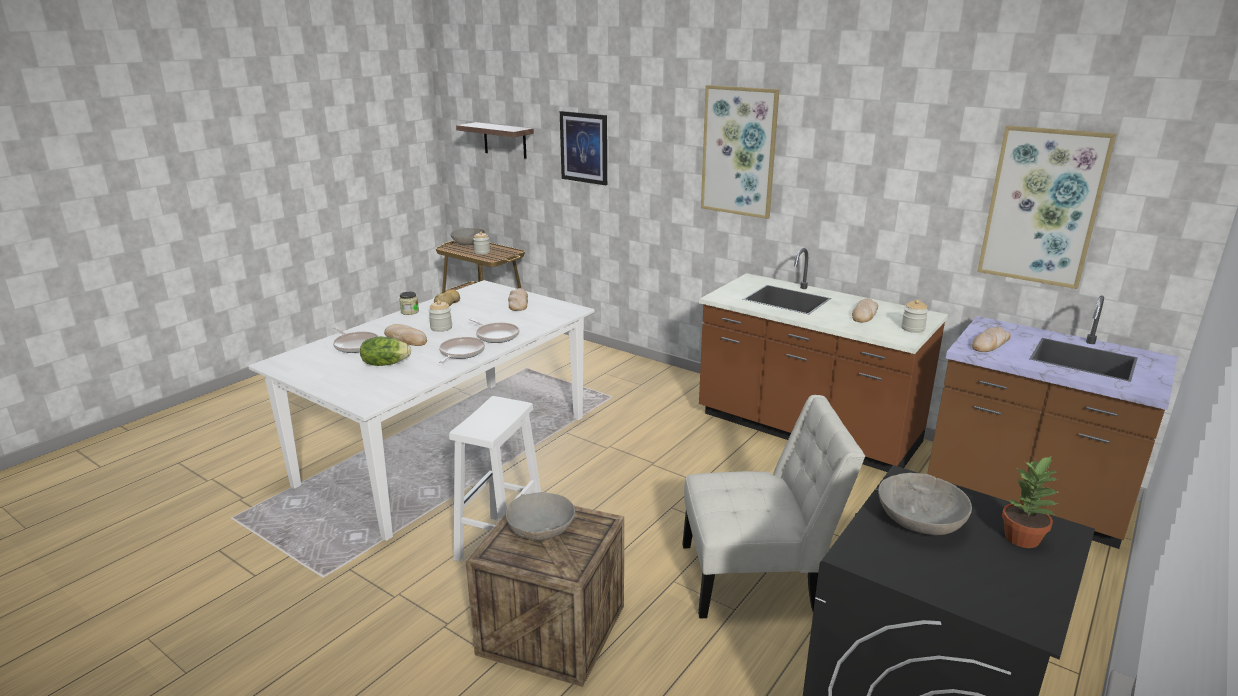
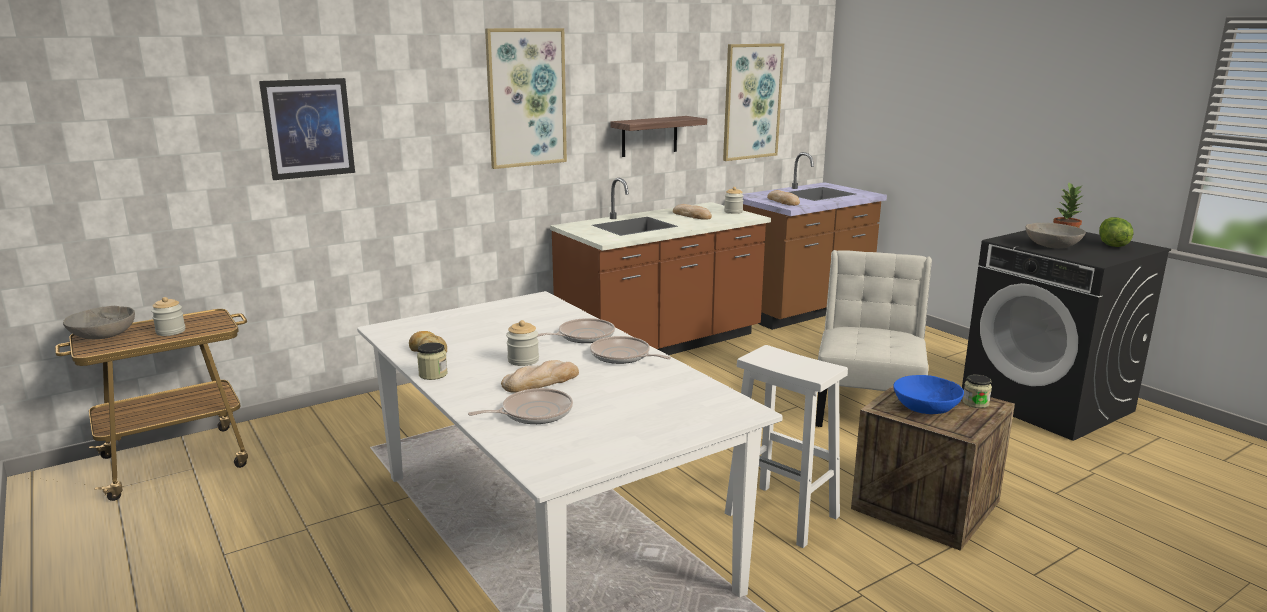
camera: 70 degrees left, 5 degrees down
lettuce [360,336,411,366] -> lettuce moved to [1099,217,1133,247]
shelf [456,122,534,159] -> shelf moved to [611,116,707,157]
grey bowl [505,492,575,541] -> blue bowl [893,375,964,414]
bread [508,288,528,311] -> none
none -> jar [962,374,992,408]

